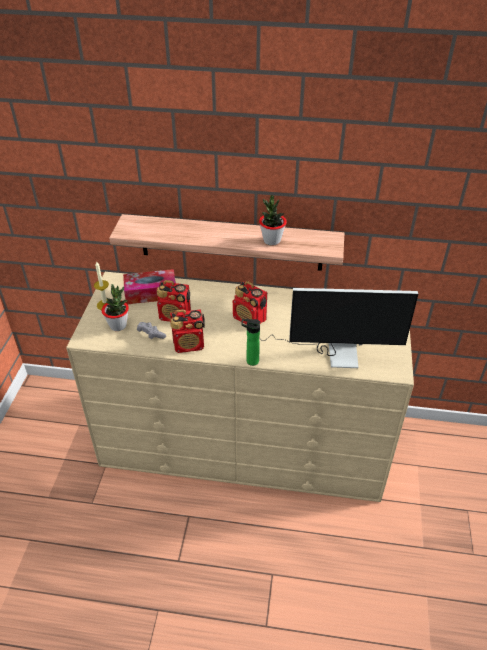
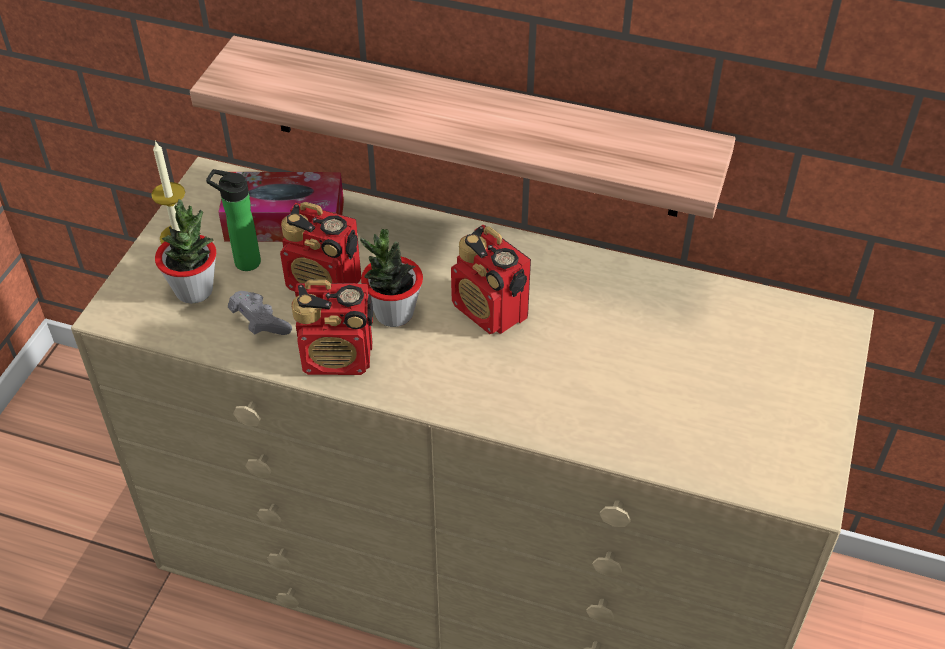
camera: 10 degrees right, 5 degrees up
bottle [241,319,261,366] -> bottle moved to [206,169,261,271]
potted plant [259,195,287,246] -> potted plant moved to [360,229,423,327]
monitor [259,288,418,368] -> none

